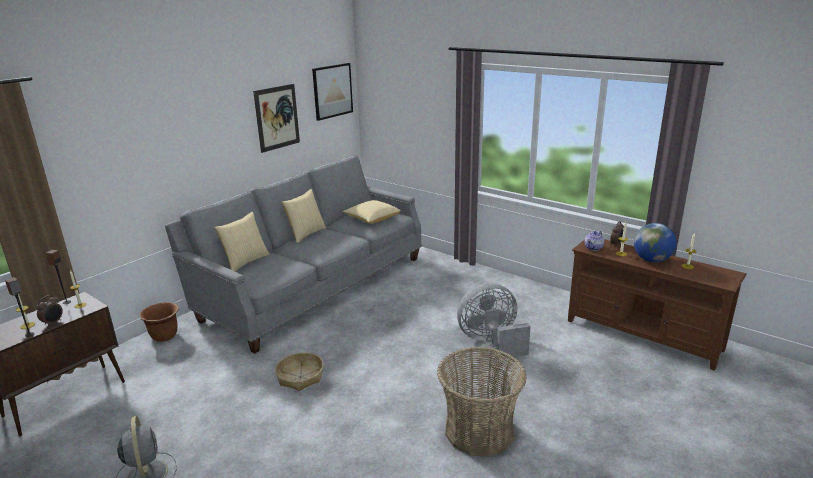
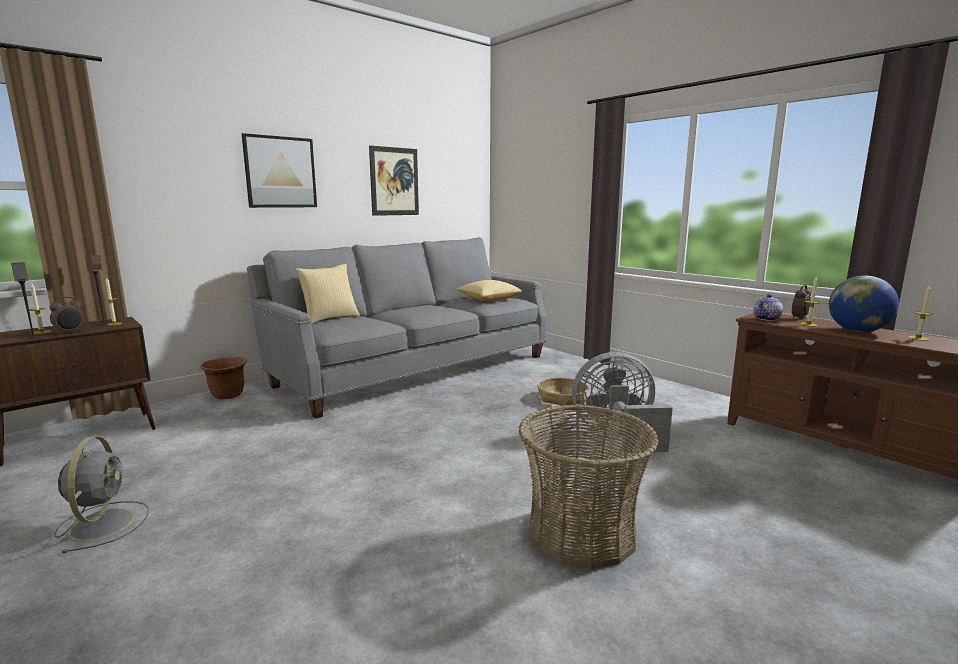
camera: 10 degrees right, 10 degrees down
basket [275,352,324,391] -> basket moved to [538,378,589,406]
pillow [282,189,326,243] -> none
picture [312,63,353,121] -> picture moved to [242,133,317,208]

